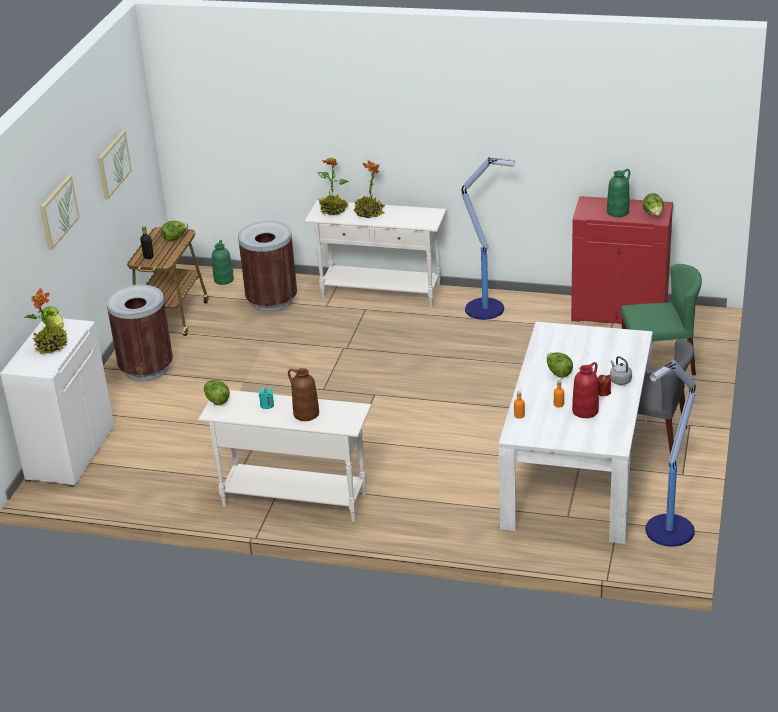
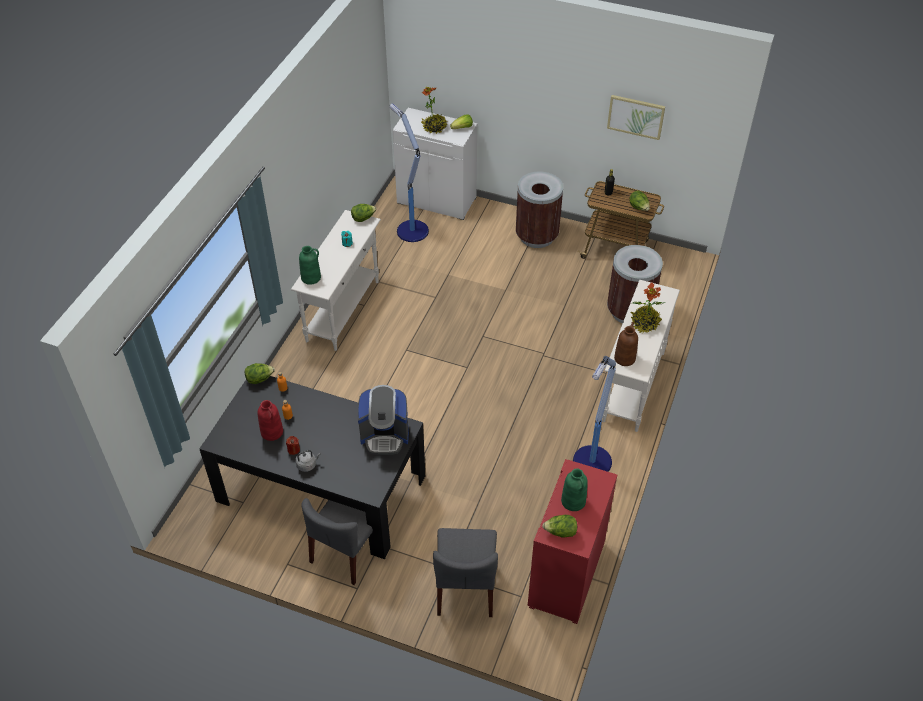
camera: 95 degrees right, 15 degrees up
picture [40,175,80,250] -> none
green vase [212,240,234,285] -> green vase moved to [299,246,321,285]
brown vase [288,368,319,421] -> brown vase moved to [614,322,638,366]
potted plant [318,157,349,215] -> none
white dining table [498,322,653,544] -> black dining table [200,376,425,559]
lettuce [547,352,573,378] -> lettuce moved to [245,363,275,384]
green chair [621,264,702,375] -> grey chair [433,528,498,617]
floor lamp [645,360,696,547] -> floor lamp moved to [389,104,429,242]
none -> coffee machine [358,385,409,455]

